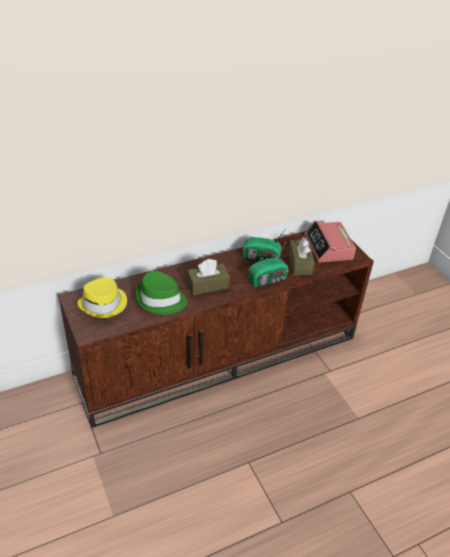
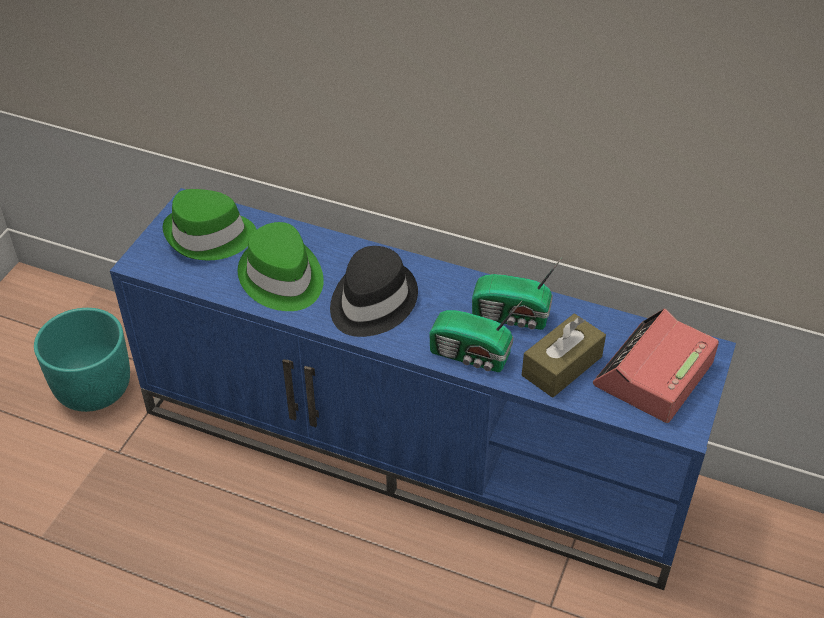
camera: 50 degrees right, 5 degrees up
brown tv stand [58,231,374,428] -> blue tv stand [110,188,736,590]
yellow hat [77,278,127,318] -> green hat [163,189,256,260]
brown tissue box [187,259,230,295] -> black hat [330,246,418,337]
radio [243,227,287,261] -> radio turned 45 degrees counterclockwise [472,258,562,330]
none -> turquoise planter [34,308,130,412]

